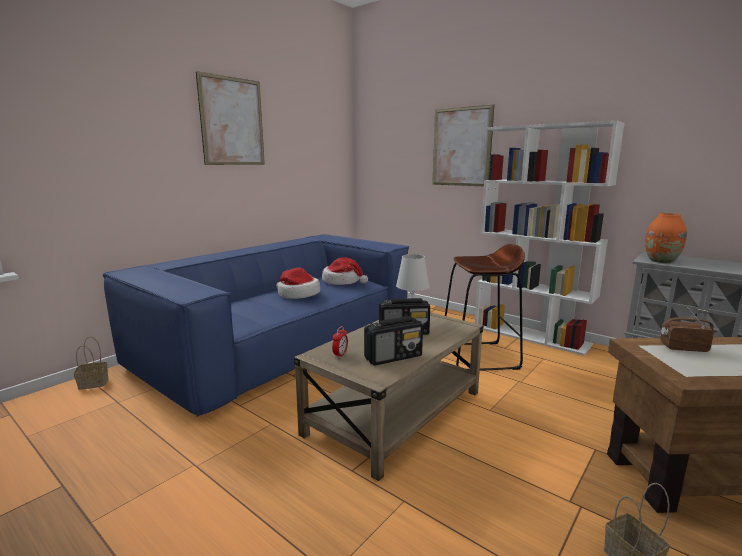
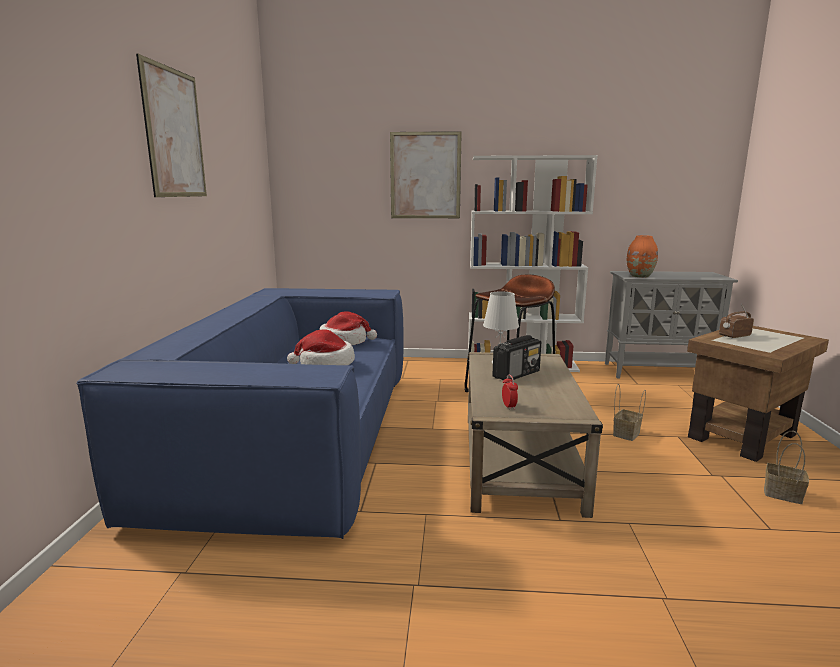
camera: 35 degrees left, 0 degrees up
basket [74,336,109,390] -> basket moved to [613,384,646,441]
radio [364,316,423,366] -> none

